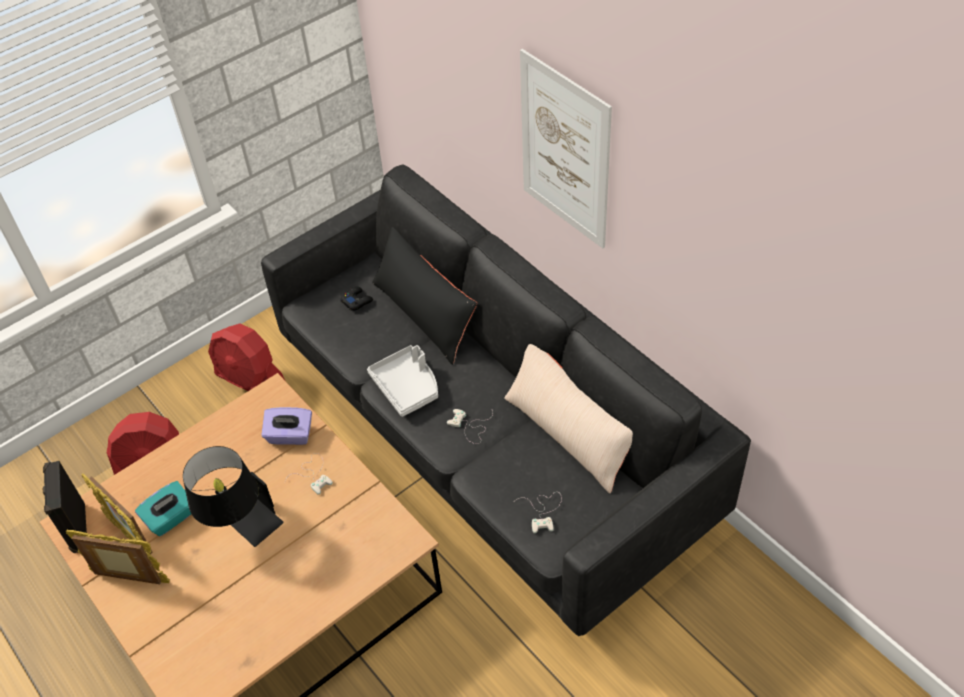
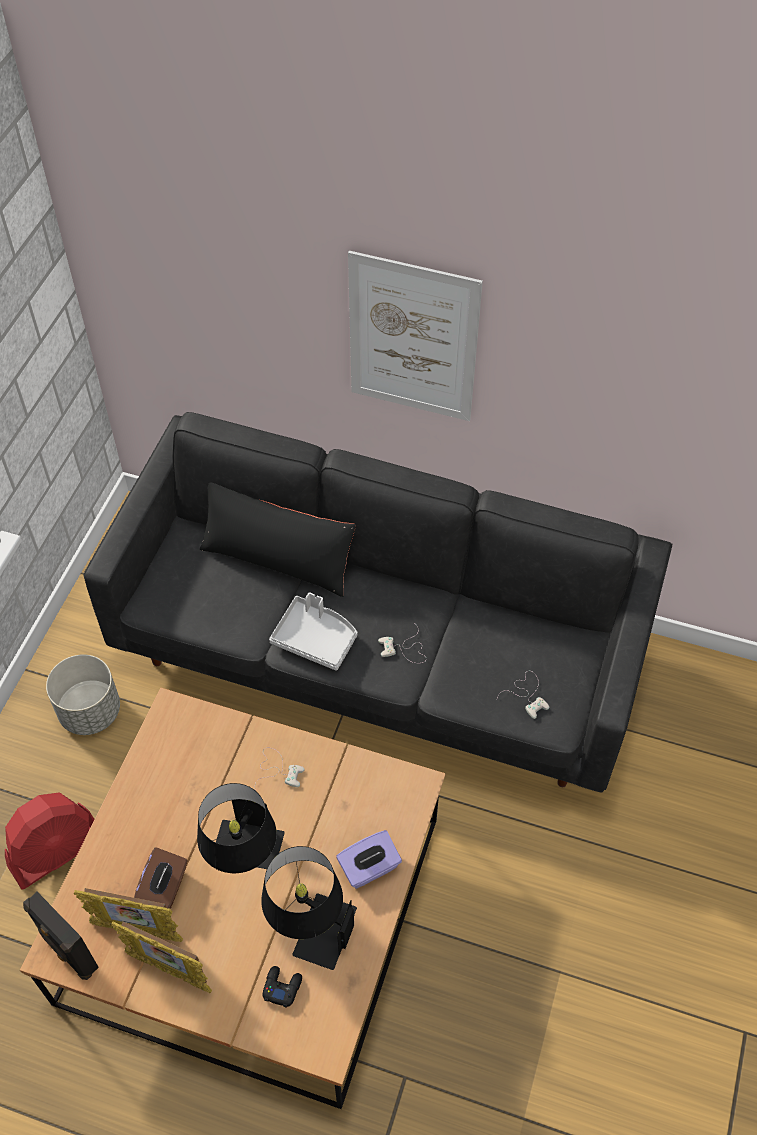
camera: 35 degrees left, 5 degrees up
picture frame [66,530,170,584] -> picture frame turned 135 degrees counterclockwise [111,921,212,993]
turquoise tissue box [135,481,191,536] -> brown tissue box [134,847,188,909]
red fan [208,324,285,391] -> grey planter [46,655,120,735]
purple tissue box [261,407,312,445] -> purple tissue box moved to [336,830,402,889]
black game controller [340,286,373,311] -> black game controller moved to [263,966,302,1008]
beige pillow [504,344,633,494] -> none
none -> black table lamp [261,846,357,970]

